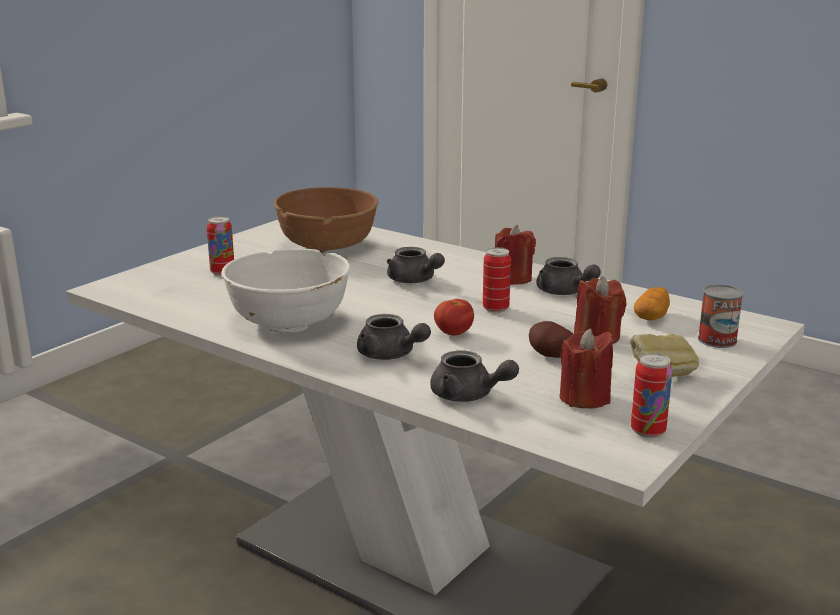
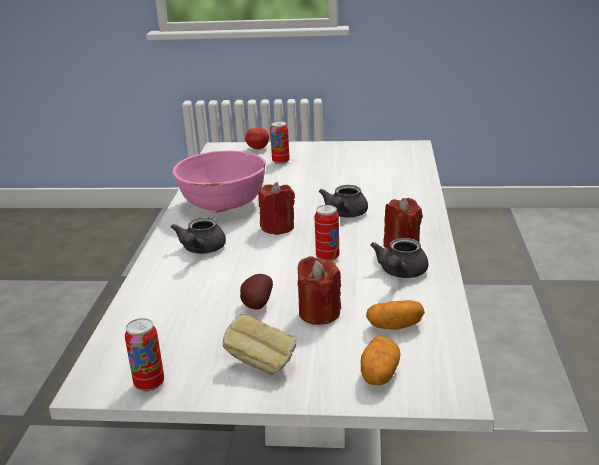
camera: 60 degrees right, 5 degrees up
white bowl [221,249,350,333] -> pink bowl [173,150,266,213]
brown bowl [274,187,378,253] -> none
grey teapot [430,350,519,402] -> none
tomato [434,299,474,336] -> tomato moved to [245,128,269,149]
red candle [560,328,613,408] -> red candle moved to [258,182,295,235]
can [698,284,743,348] -> potato [361,336,400,386]

